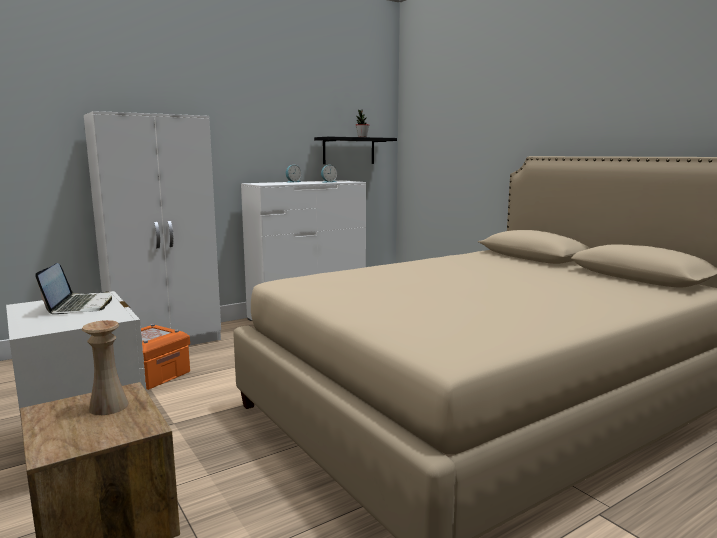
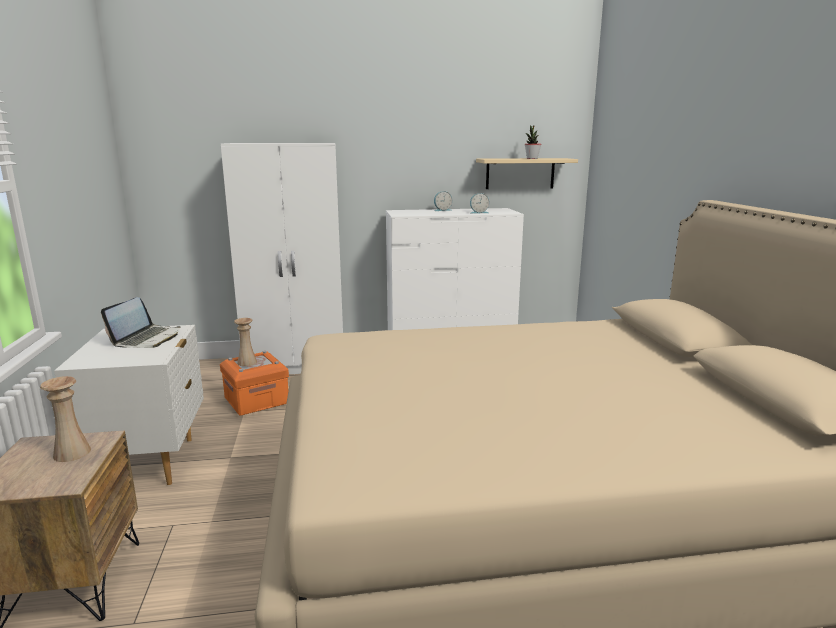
camera: 25 degrees right, 5 degrees up
black shelf [314,137,397,164] -> beige shelf [476,158,578,189]
none -> beige vase [234,318,257,366]

